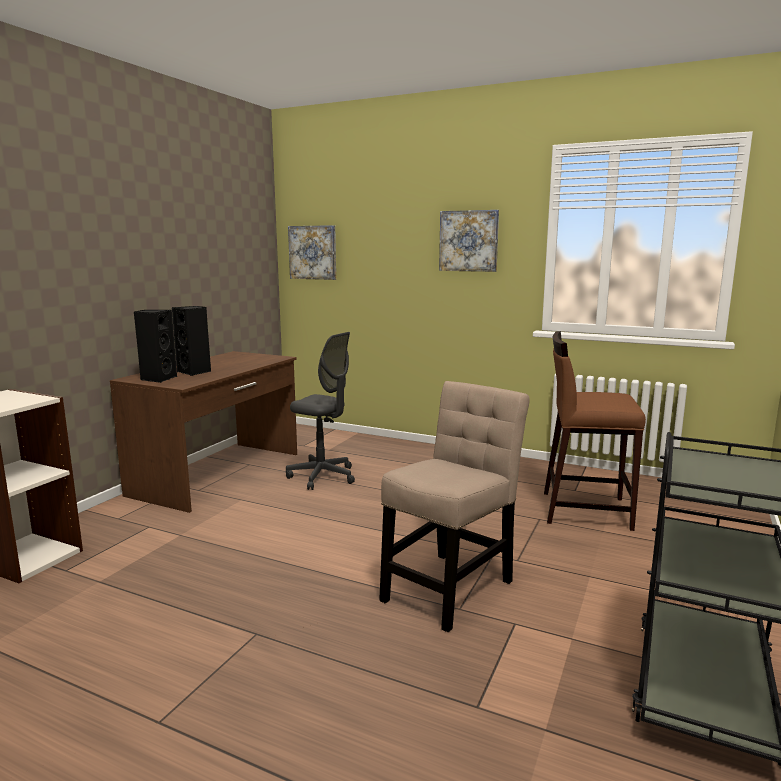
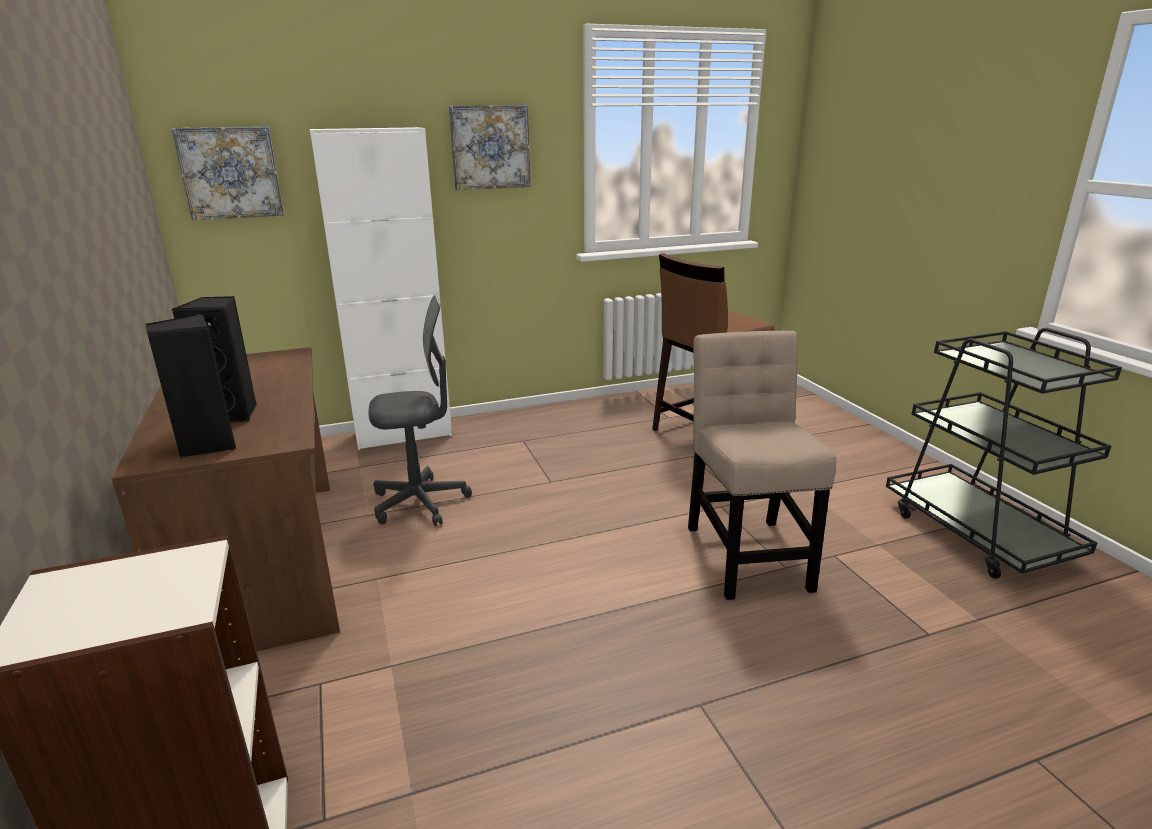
camera: 45 degrees left, 10 degrees up
none -> white cabinet [310,127,452,450]

